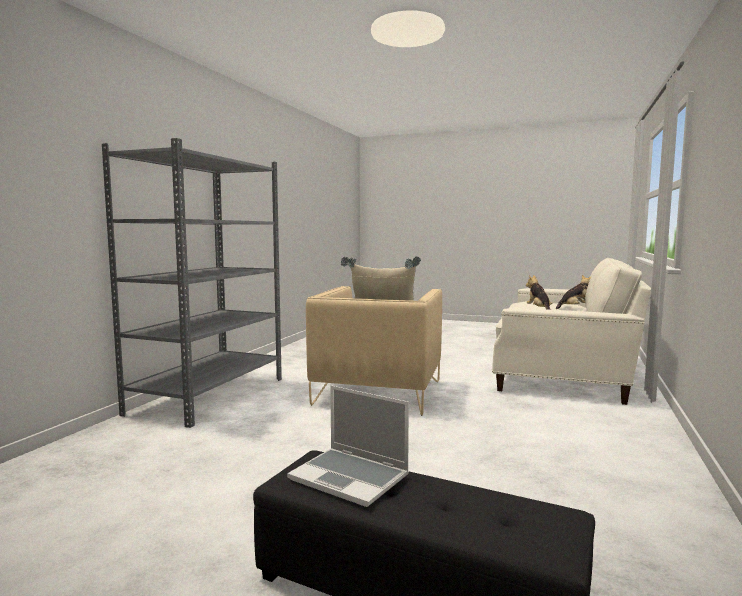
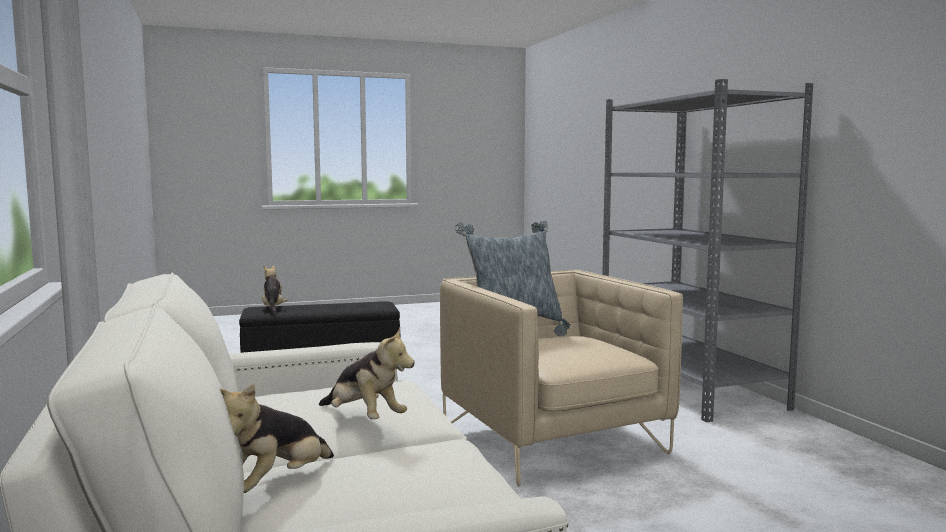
camera: 140 degrees right, 0 degrees up
laptop [287,385,409,507] -> none
none -> plush toy [262,266,287,314]

